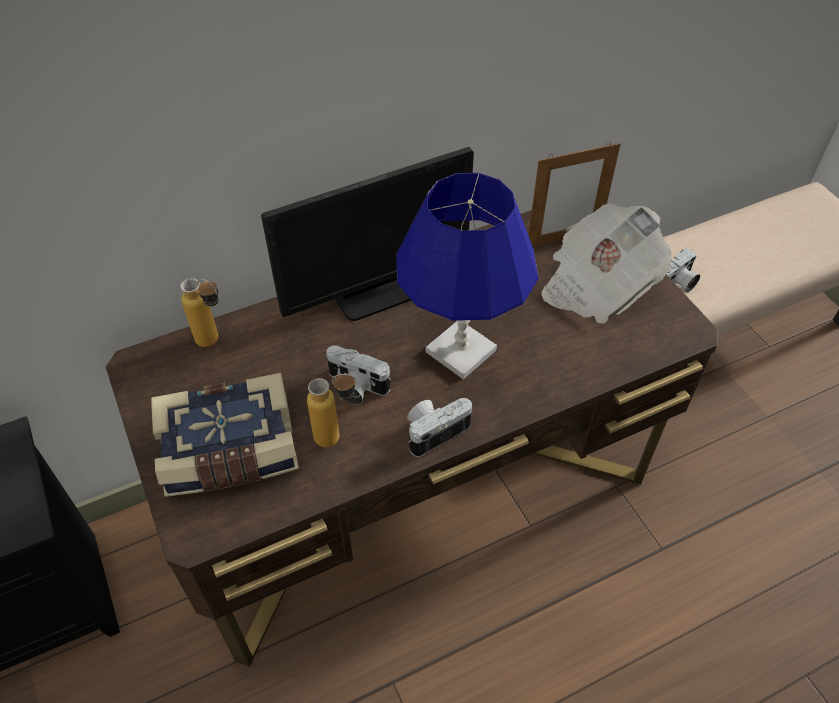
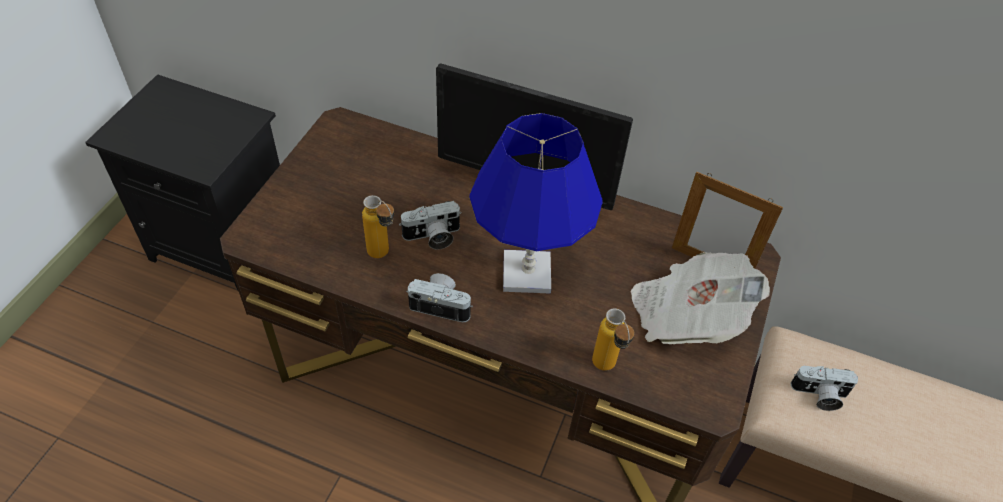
camera: 45 degrees right, 0 degrees up
book [151,373,299,497] -> none
bottle [180,278,219,347] -> bottle moved to [592,308,634,371]
camera [326,345,391,405] -> camera turned 90 degrees counterclockwise [399,201,462,250]

